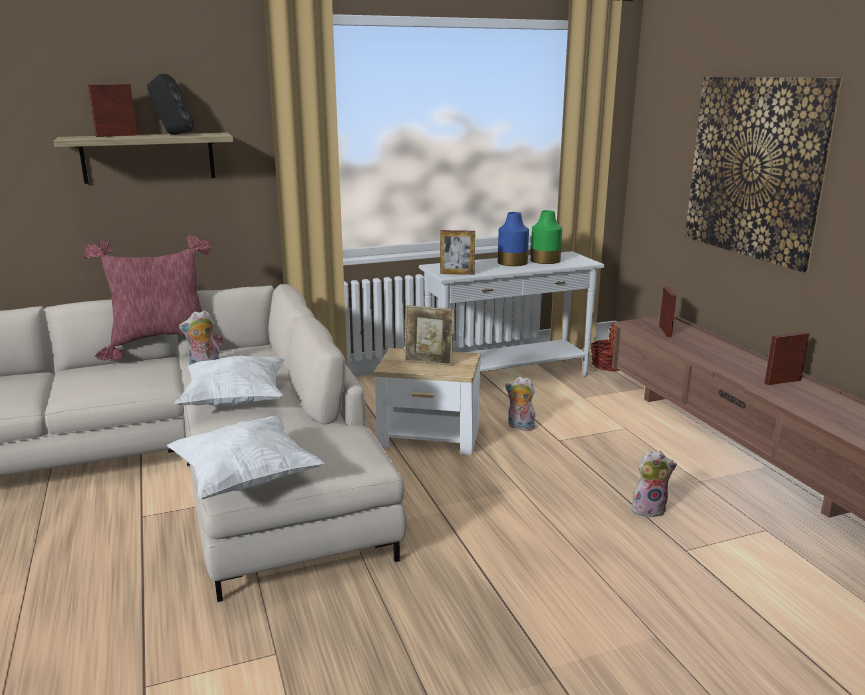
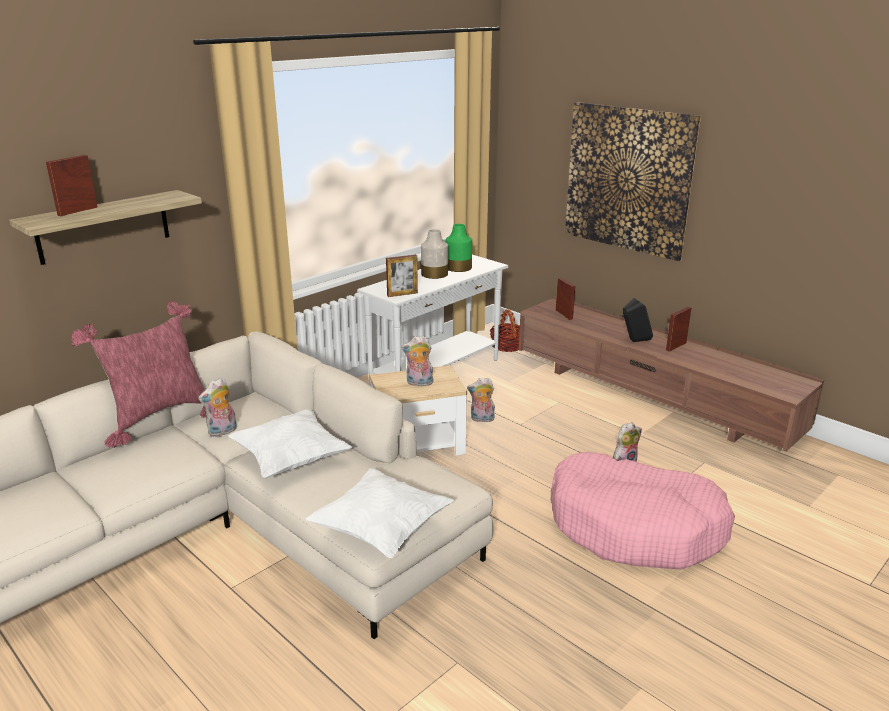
camera: 25 degrees left, 5 degrees up
black speaker [147,74,194,135] -> black speaker moved to [623,298,653,342]
picture frame [404,305,455,366] -> plush toy [401,336,433,386]
blue vase [498,212,529,266] -> beige vase [421,229,448,279]
none -> pink dog bed [551,452,735,570]

